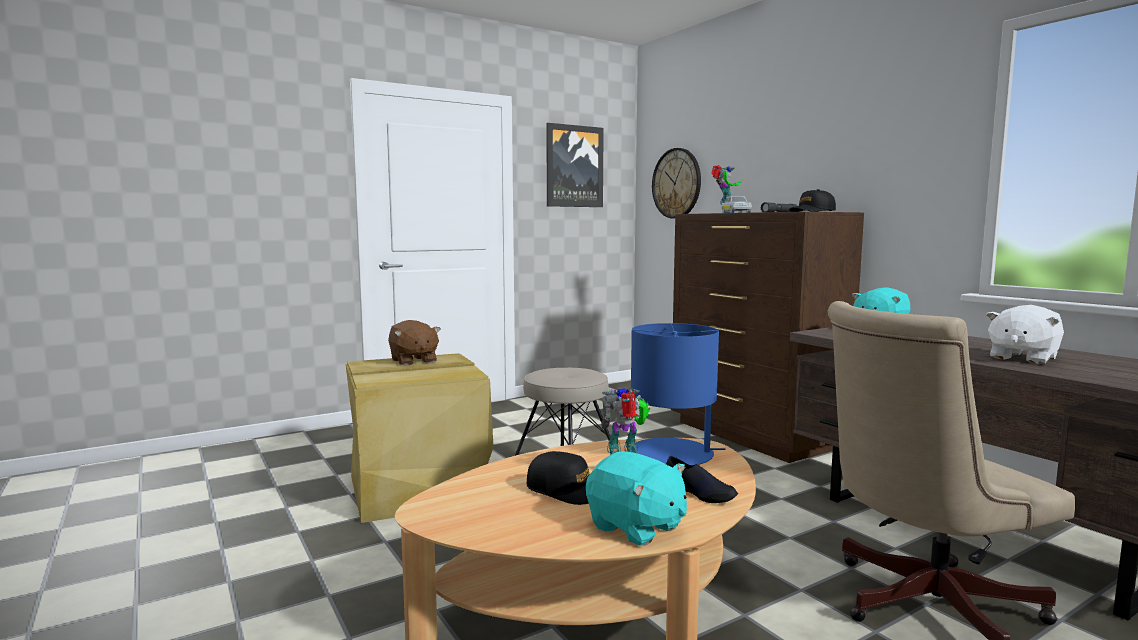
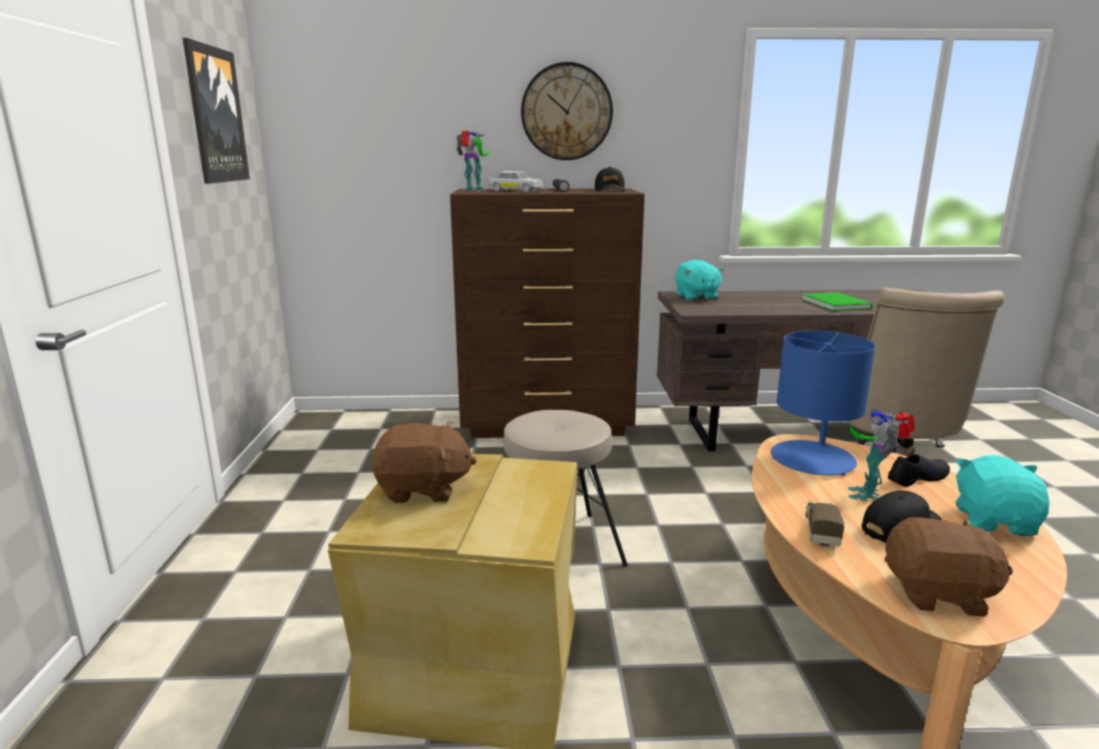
camera: 60 degrees left, 10 degrees up
turquoise plush toy [586,451,687,546] -> turquoise plush toy turned 60 degrees counterclockwise [955,455,1049,536]
wall clock [652,148,701,219] -> wall clock moved to [521,62,613,160]
white plush toy [986,305,1064,364] -> green book [802,292,873,311]
none -> toy truck [806,500,844,548]
none -> brown plush toy [885,517,1013,617]

